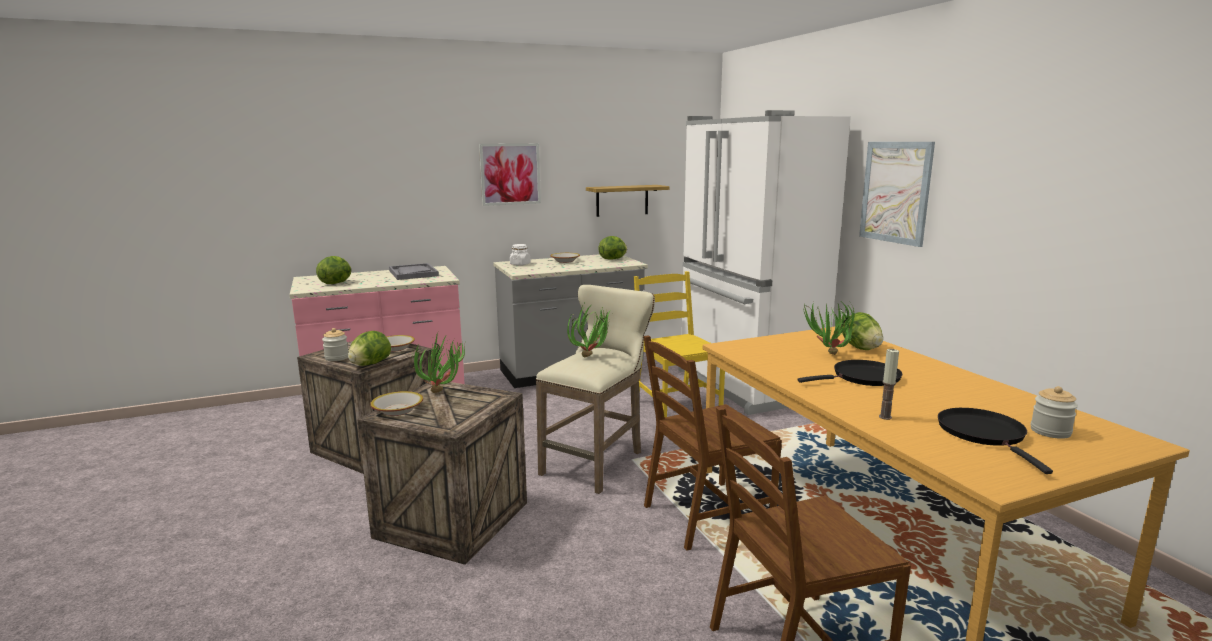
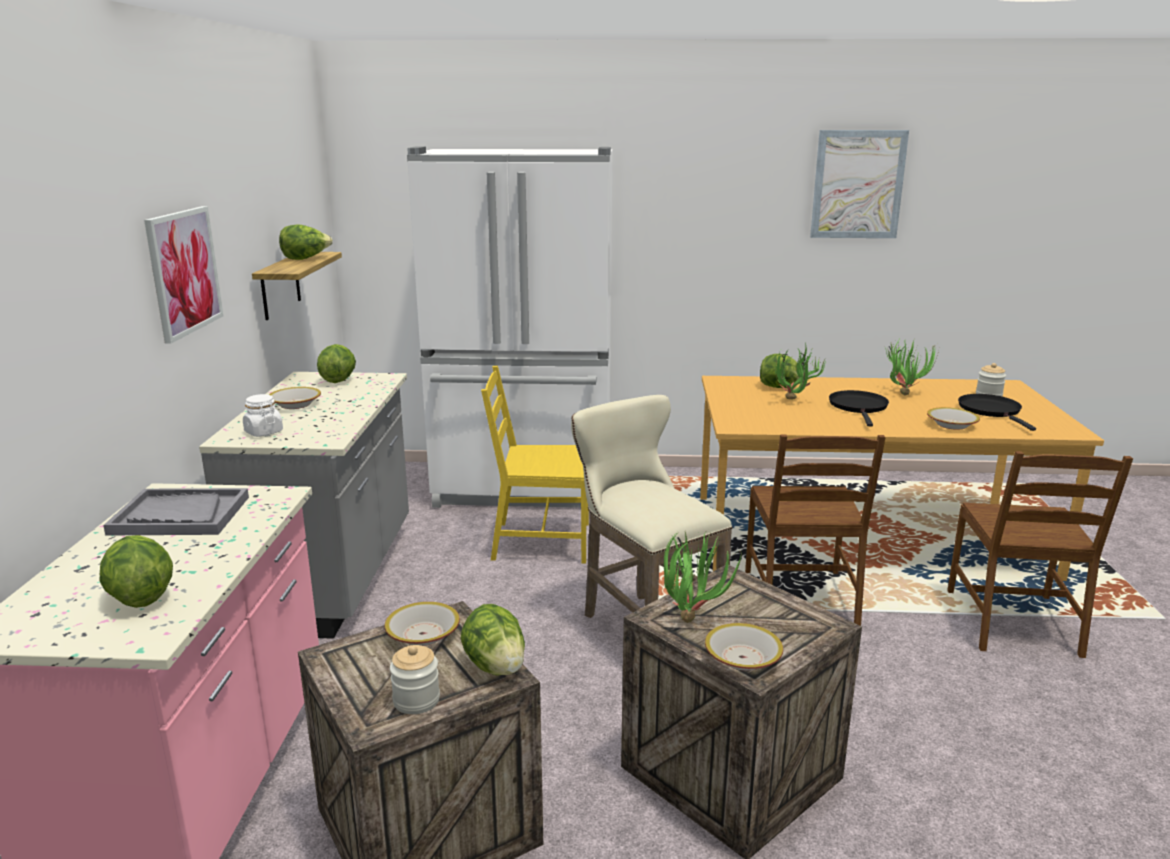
camera: 65 degrees left, 5 degrees up
potted plant [567,304,612,357] -> potted plant moved to [884,337,939,396]
picture [859,142,935,247] -> picture moved to [810,130,909,238]
candle [879,348,899,420] -> bowl [927,407,980,430]
black frying pan [938,408,1053,474] -> black frying pan turned 60 degrees clockwise [958,394,1036,431]
none -> lettuce [279,224,333,260]

